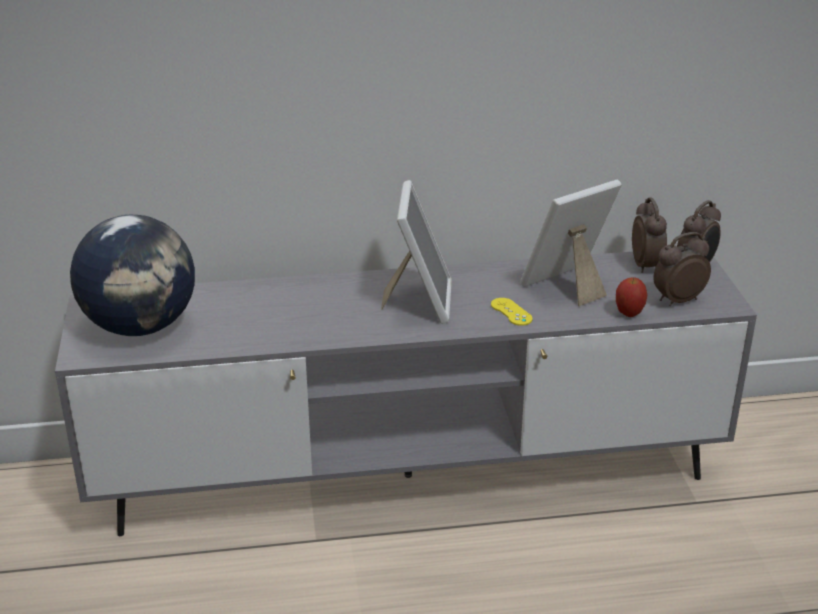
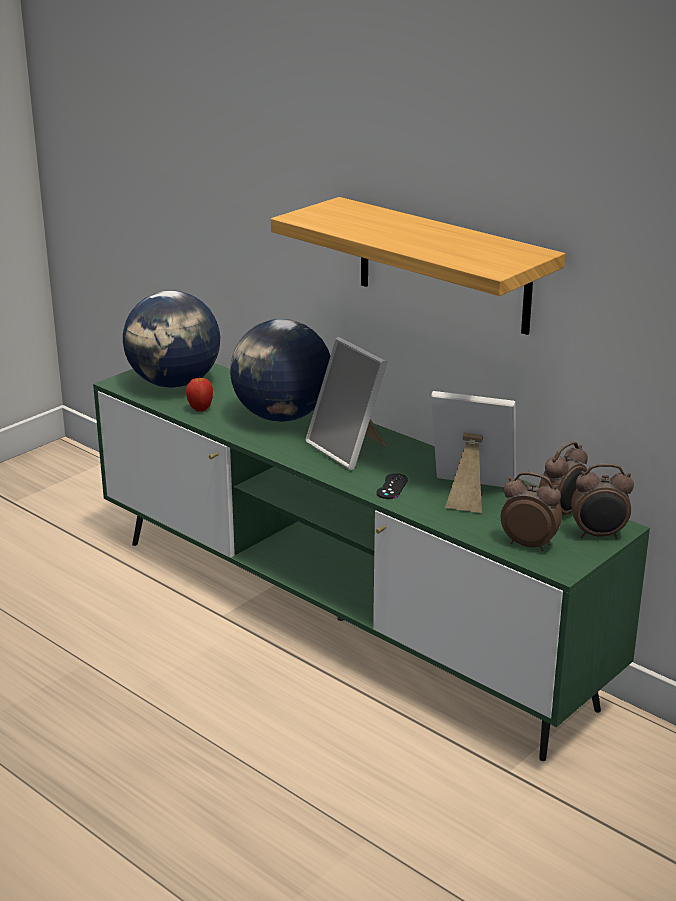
camera: 50 degrees right, 5 degrees down
grey tv stand [55,251,757,536] -> green tv stand [93,363,650,761]
picture frame [381,180,452,324] -> picture frame turned 90 degrees clockwise [305,337,388,470]
yellow game controller [491,298,533,326] -> black game controller [377,473,408,499]
apple [616,277,647,317] -> apple moved to [186,378,213,412]
none -> globe [230,319,330,422]
none -> shelf [271,197,565,335]

